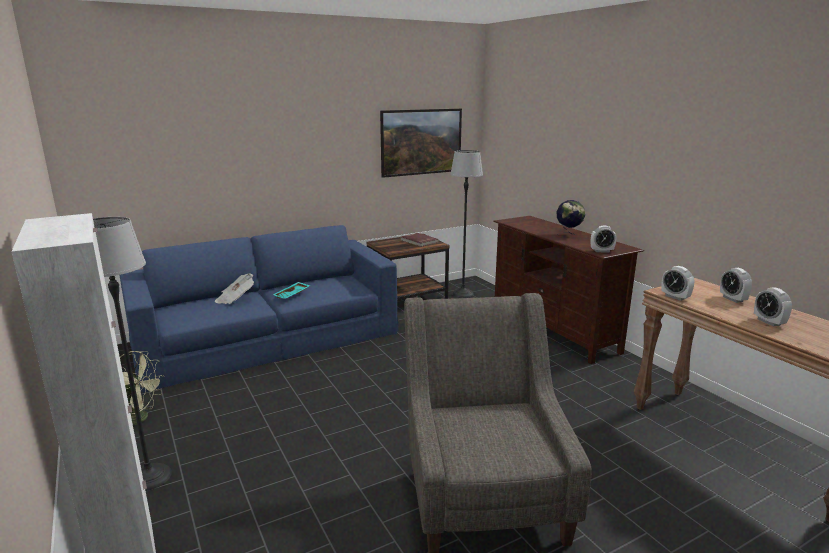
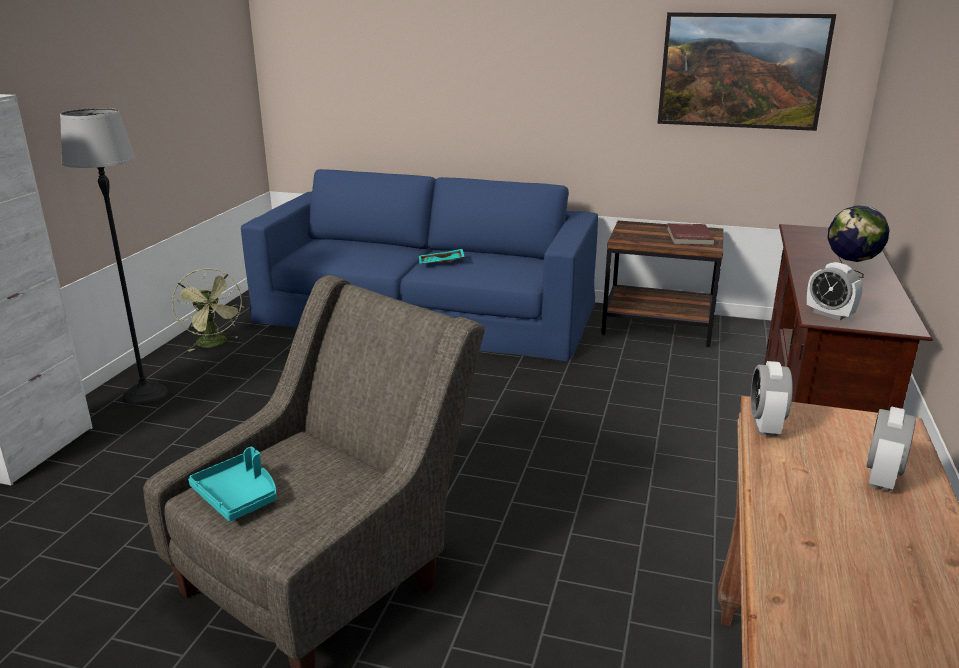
camera: 45 degrees right, 5 degrees up
newspaper [215,274,254,304] -> none
floor lamp [450,150,483,298] -> none
alarm clock [754,287,792,326] -> none
none -> turquoise tray [188,447,276,521]

